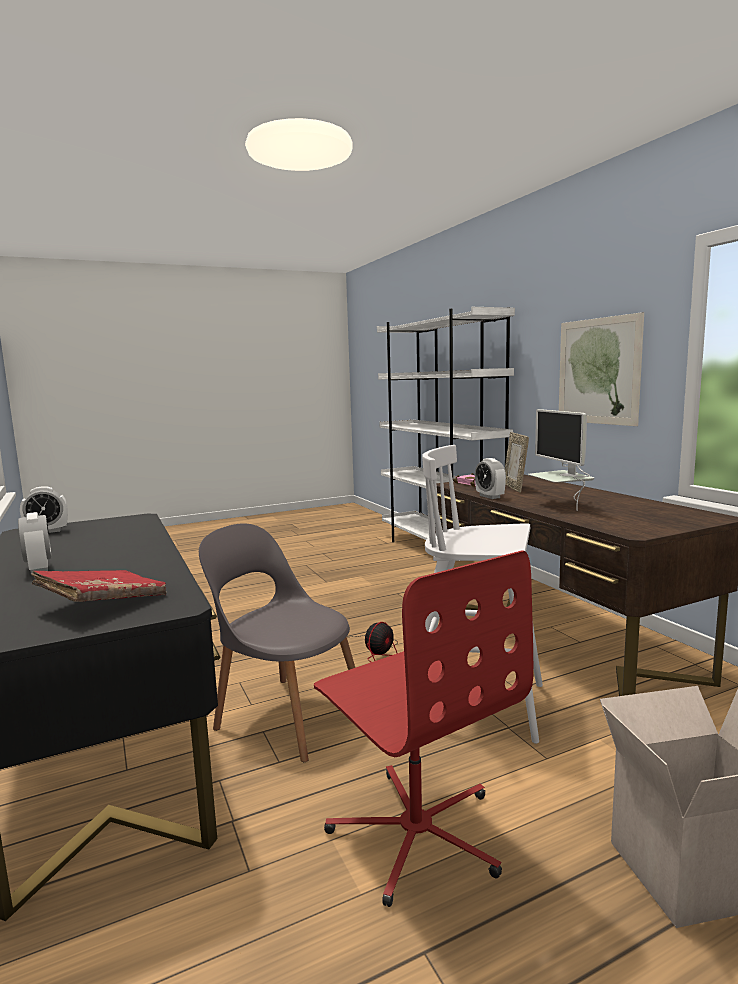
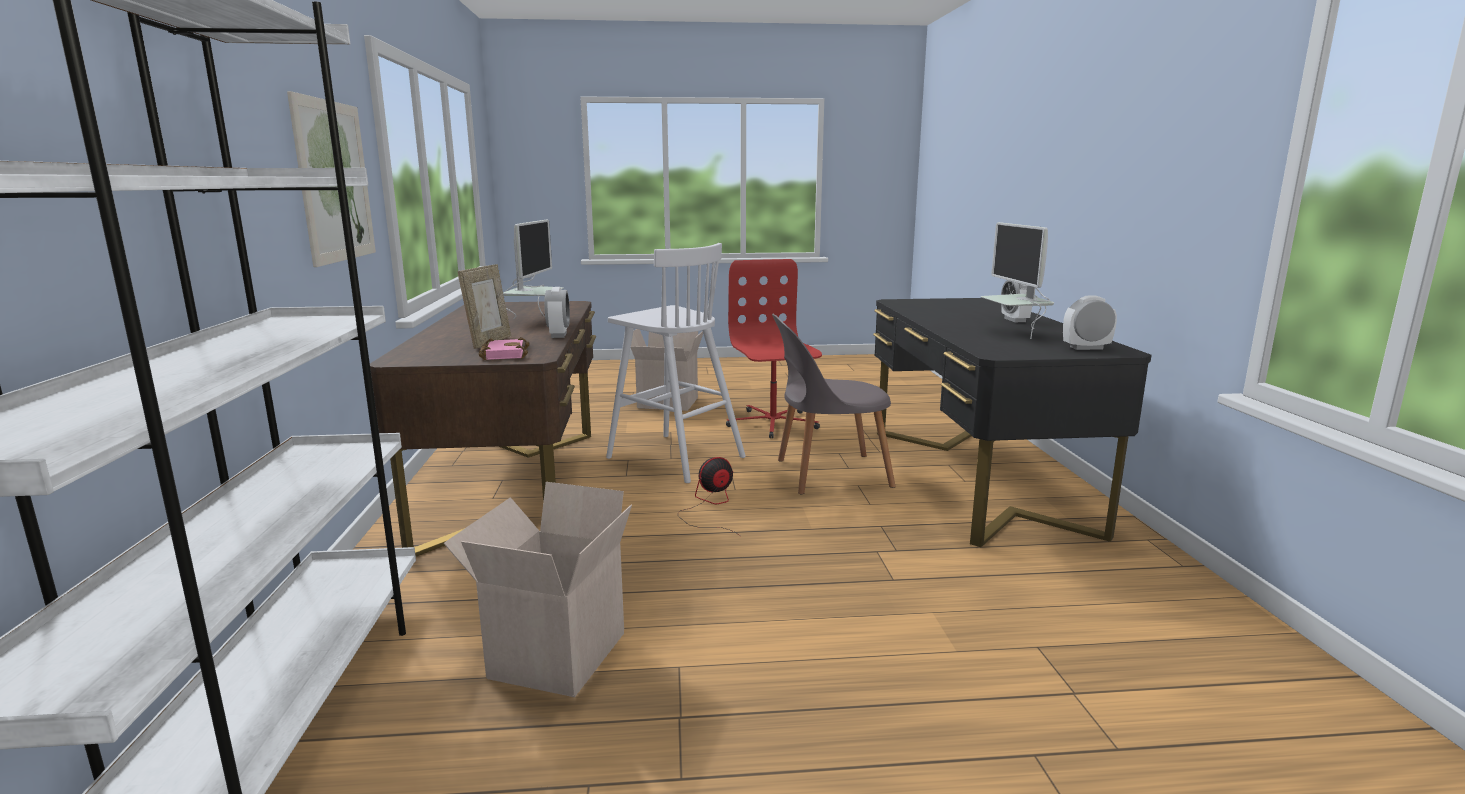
camera: 160 degrees left, 5 degrees up
red book [31,570,167,602] -> none
grey chair [199,524,355,762] -> grey chair turned 120 degrees clockwise [772,314,896,494]
none -> cardboard box [443,482,632,697]
none -> monitor [981,222,1054,339]

